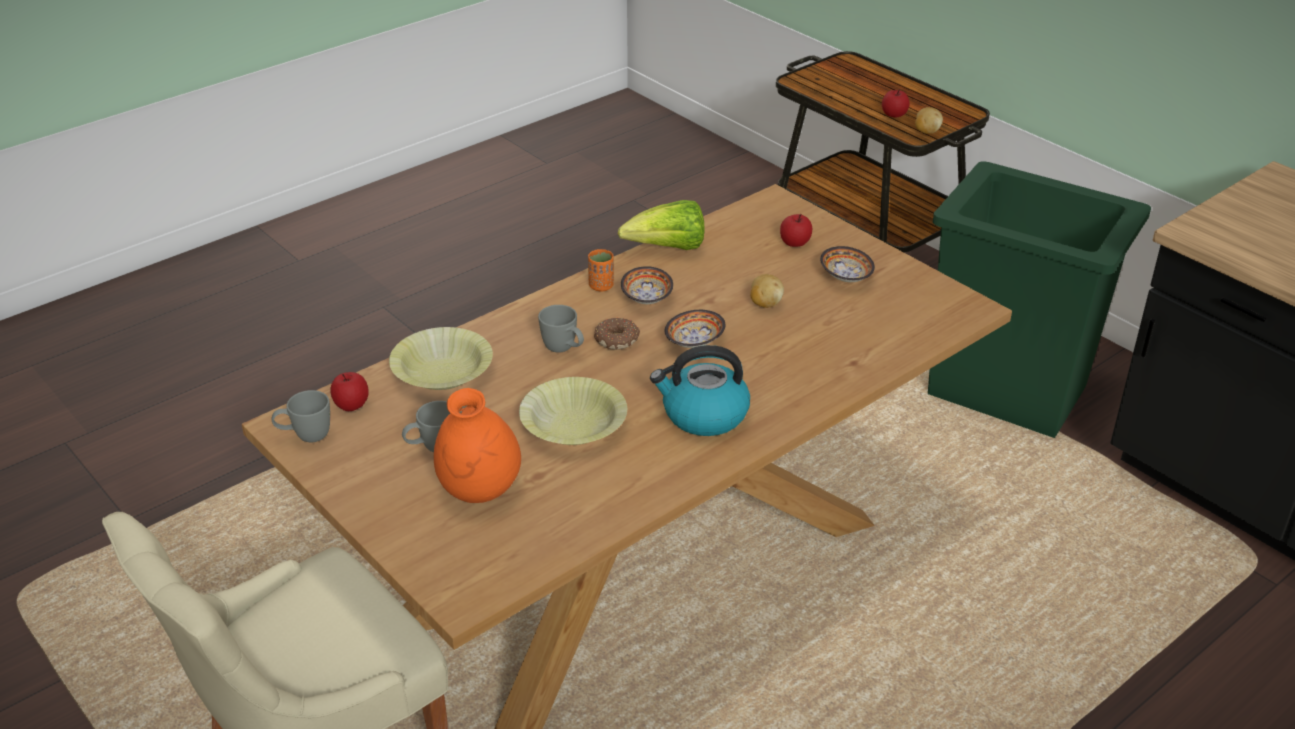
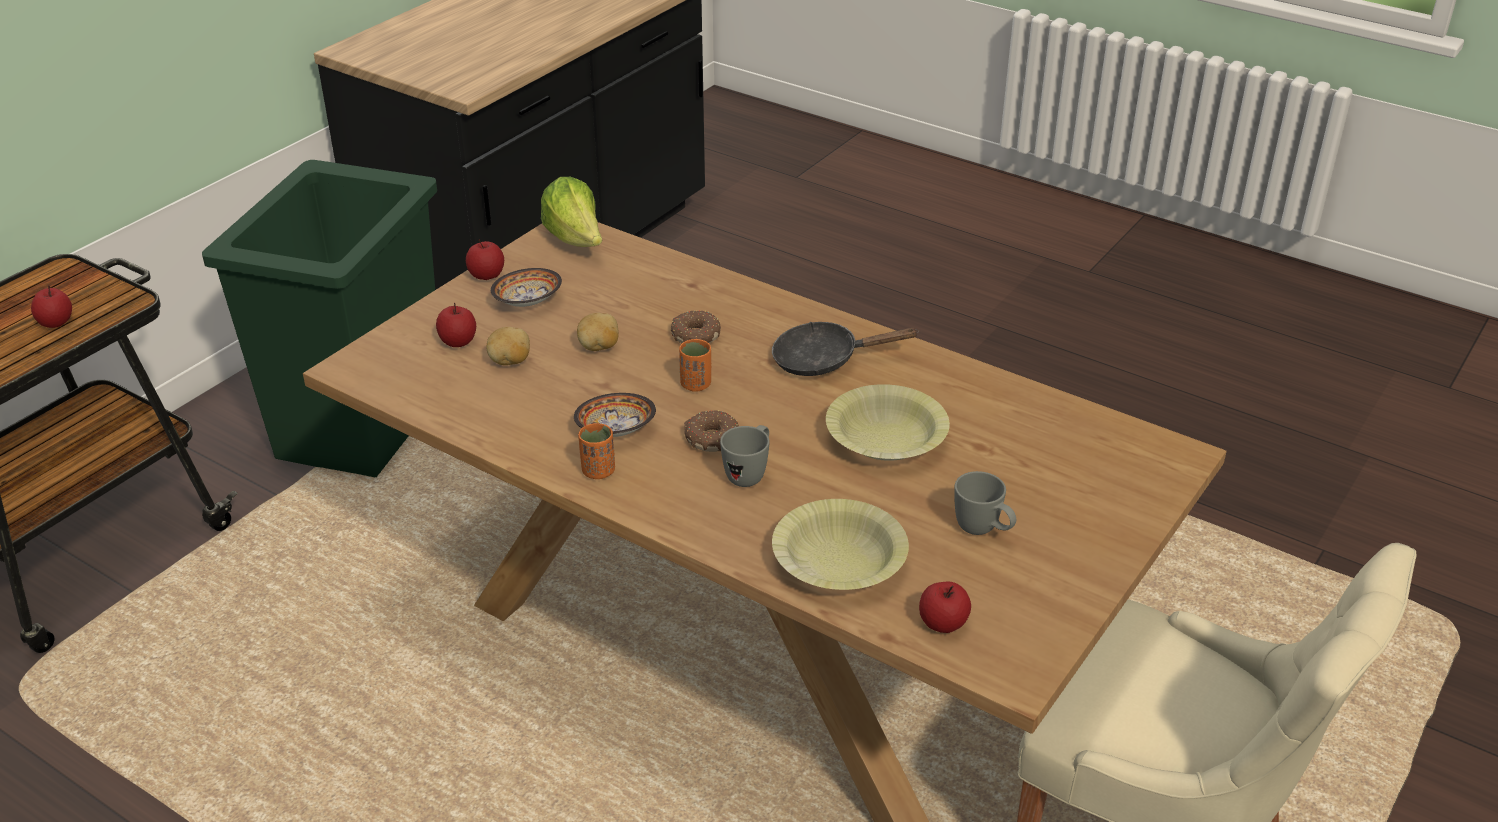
camera: 105 degrees left, 0 degrees up
grey mug [272,390,330,442] -> none
orange vase [434,388,521,503] -> none
lettuce [618,200,705,250] -> lettuce moved to [541,177,602,247]
kettle [650,345,750,436] -> black frying pan [772,322,919,376]
bowl [665,310,726,348] -> orange cup [679,339,711,392]
potato [915,107,943,134] -> potato moved to [486,327,530,365]
none -> apple [466,239,504,280]
none -> donut [671,311,721,344]

